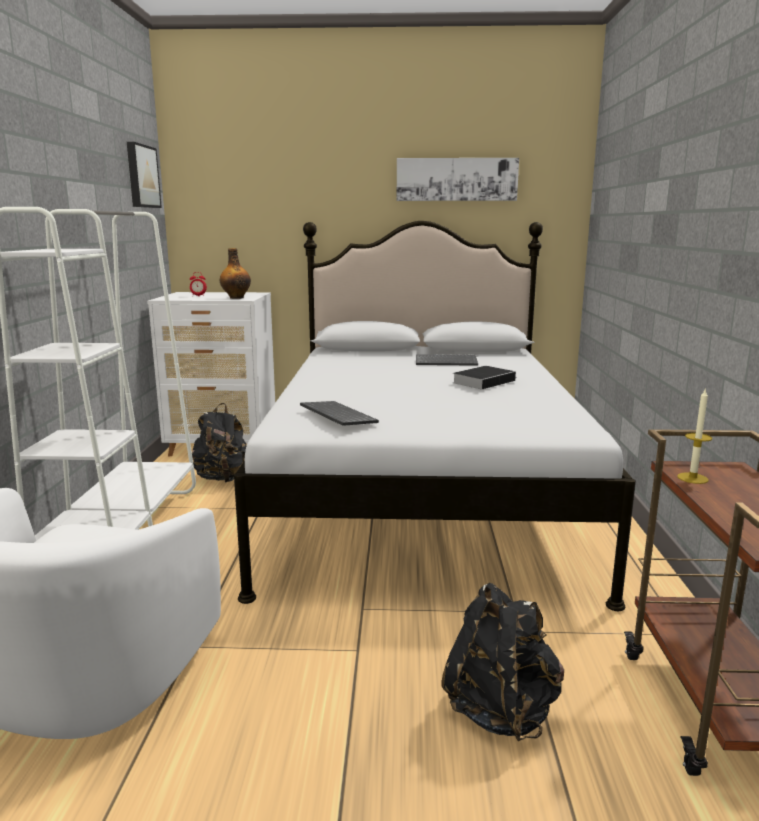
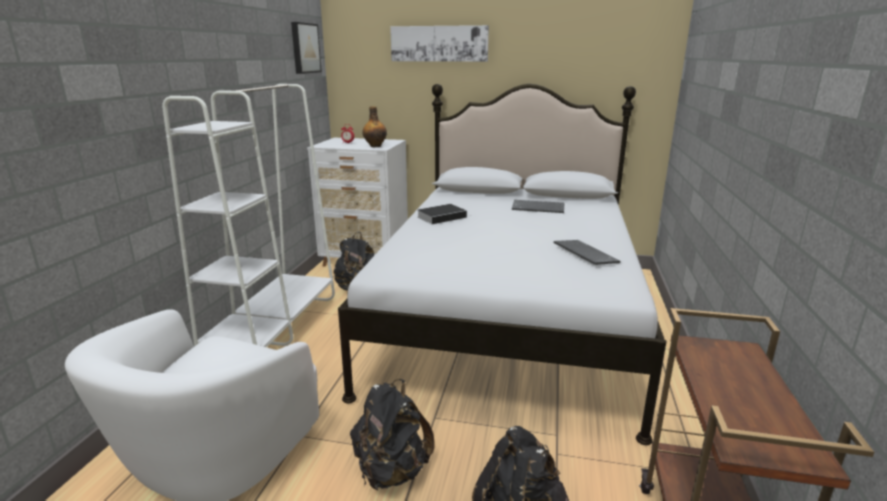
camera: 10 degrees right, 5 degrees up
keyboard [300,401,379,426] -> keyboard moved to [554,240,620,265]
picture [397,158,519,201] -> picture moved to [390,25,489,62]
book [453,366,516,390] -> book moved to [418,204,472,224]
candle [677,388,712,484] -> none
none -> black backpack [350,379,435,491]

